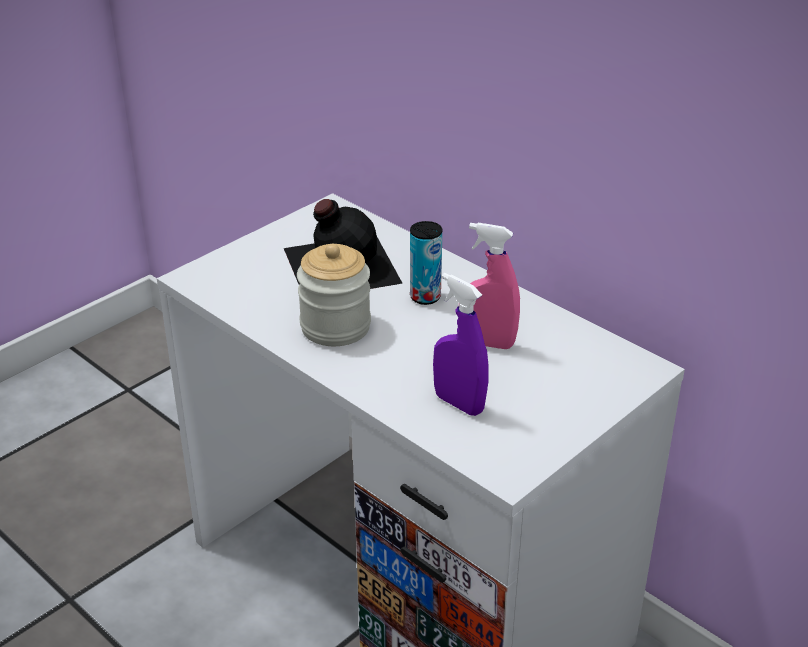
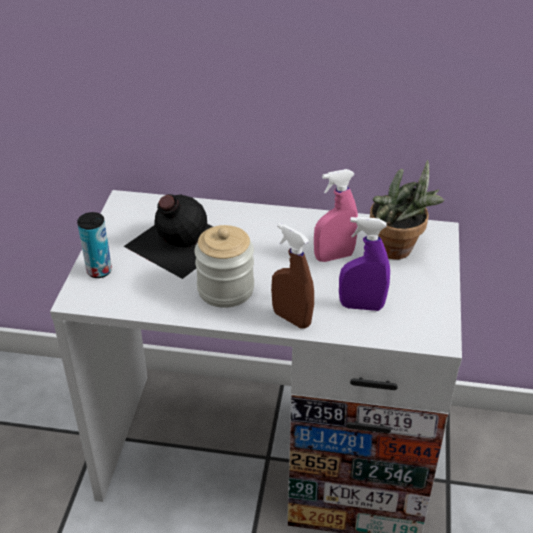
camera: 35 degrees left, 5 degrees up
can [410,221,442,305] -> can moved to [77,212,112,278]
none -> brown spray bottle [271,223,314,329]
none -> potted plant [370,160,444,259]

